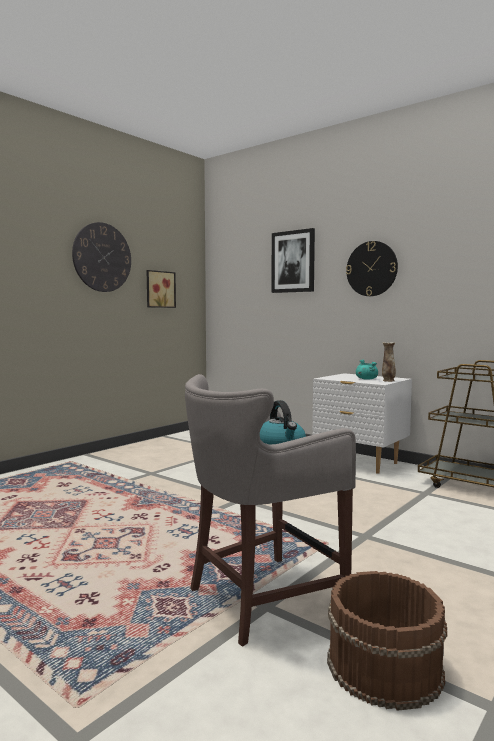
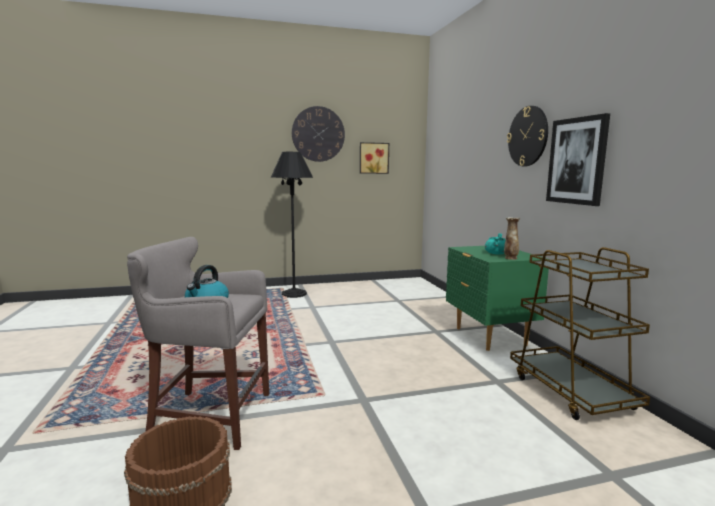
camera: 35 degrees right, 5 degrees up
picture [271,228,315,293] -> picture moved to [546,113,610,206]
white nightstand [312,373,412,474] -> green nightstand [446,246,550,351]
none -> black floor lamp [271,152,313,298]

